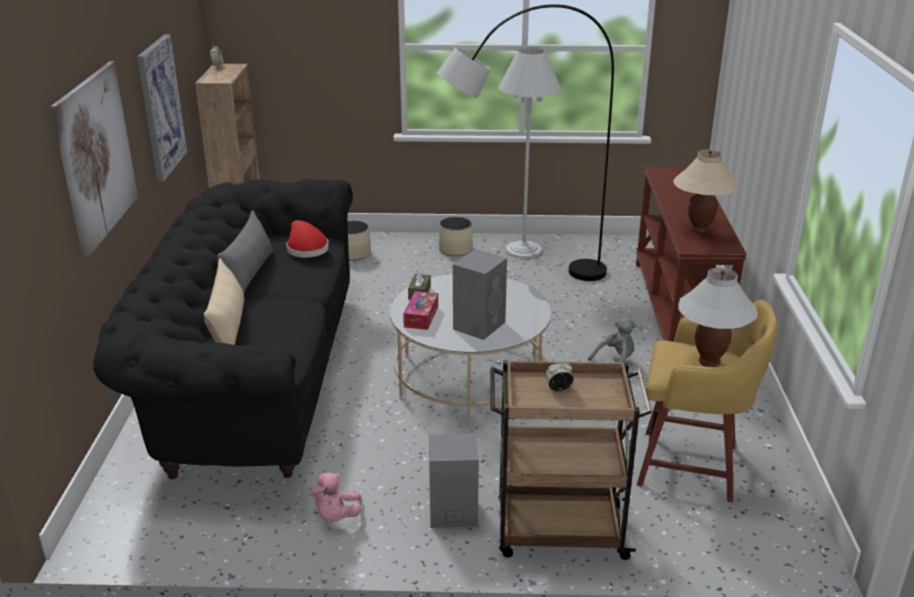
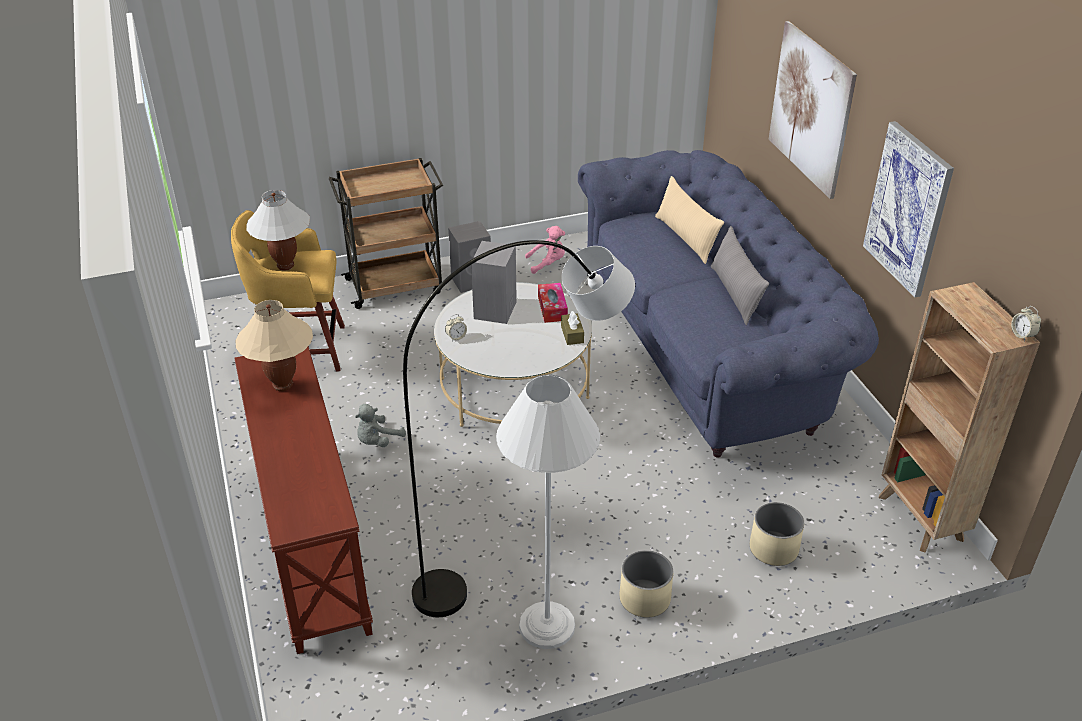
camera: 160 degrees right, 10 degrees up
black sofa [93,179,353,479] -> blue sofa [578,150,879,458]
red hat [286,220,329,258] -> none
pink plush toy [310,472,362,522] -> pink plush toy turned 90 degrees clockwise [525,226,565,274]
alarm clock [545,362,573,391] -> alarm clock moved to [445,314,467,341]

